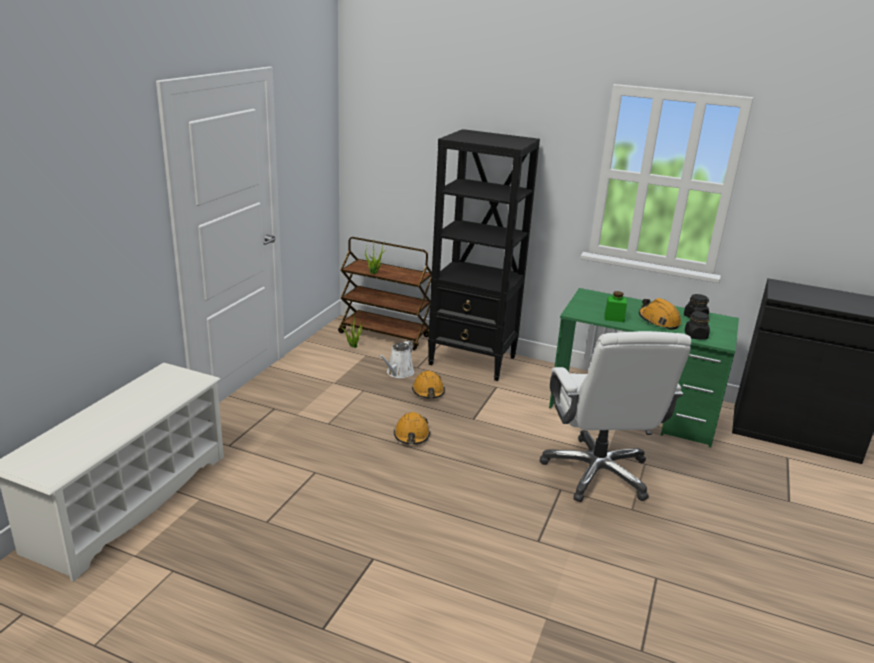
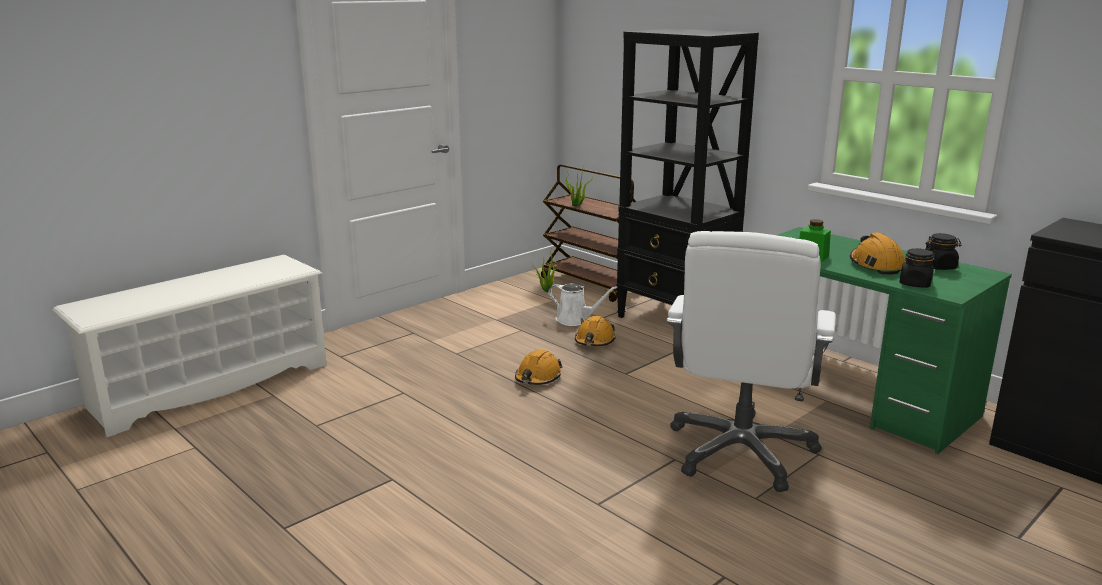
camera: 25 degrees right, 5 degrees down
white watering can [379,340,414,378] -> white watering can turned 120 degrees counterclockwise [548,283,618,326]

